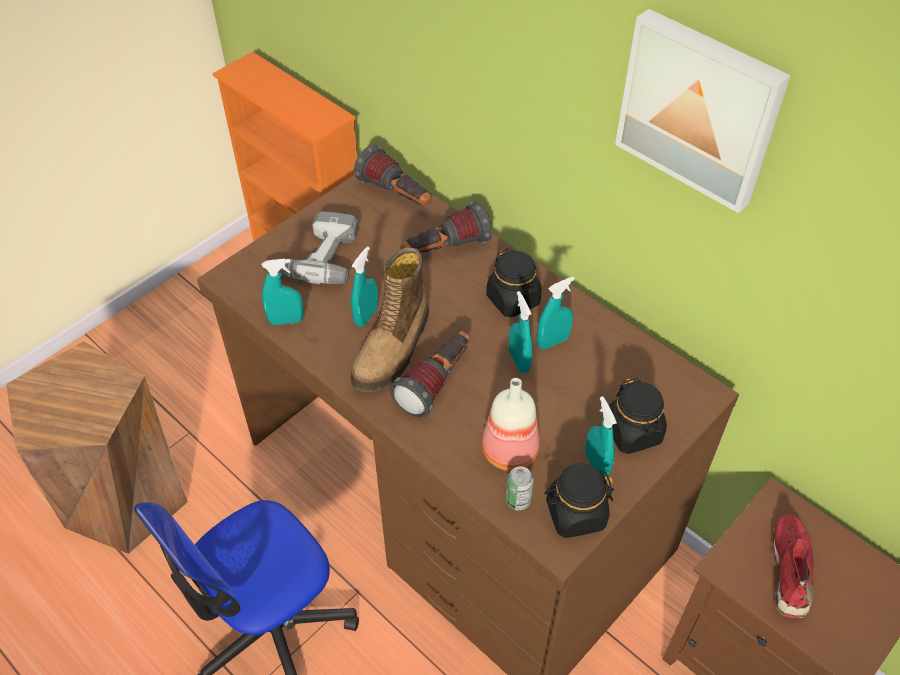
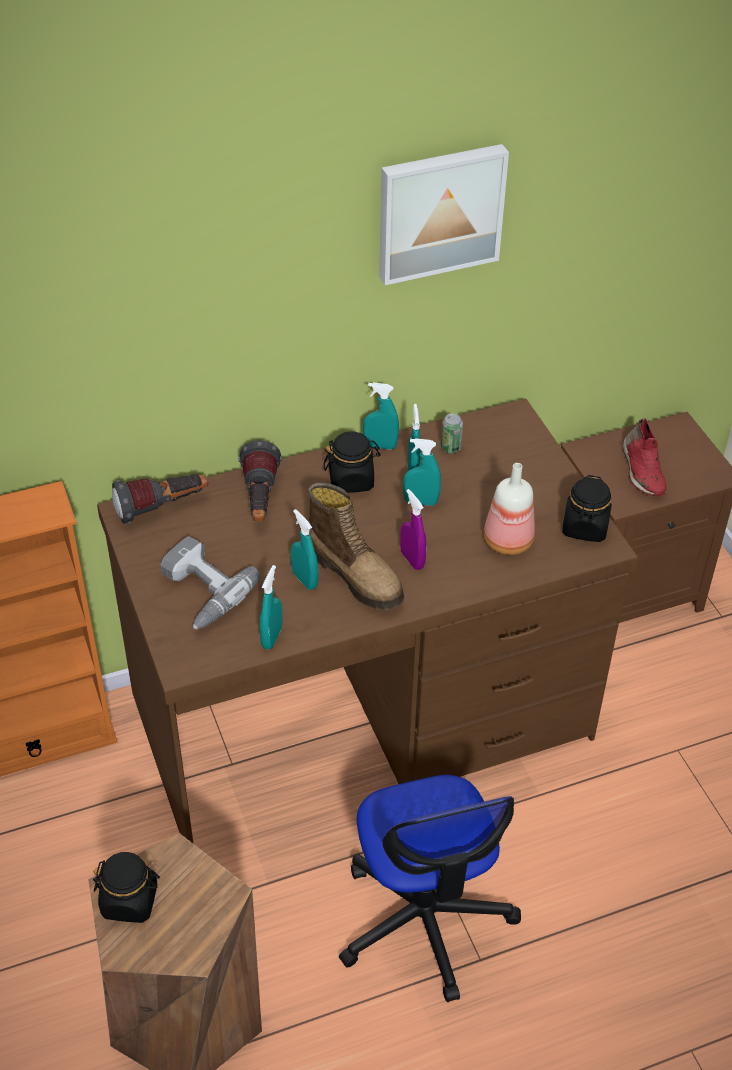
camera: 65 degrees left, 5 degrees down
flashlight [389,331,470,418] -> purple spray bottle [400,489,426,570]
can [506,466,534,511] -> can moved to [441,414,463,453]
turquoise spray bottle [585,396,617,477] -> turquoise spray bottle moved to [363,383,399,450]
black jar [609,378,667,454] -> black jar moved to [93,852,160,923]
red shoe [773,514,814,618] -> red shoe turned 135 degrees counterclockwise [623,418,666,496]

